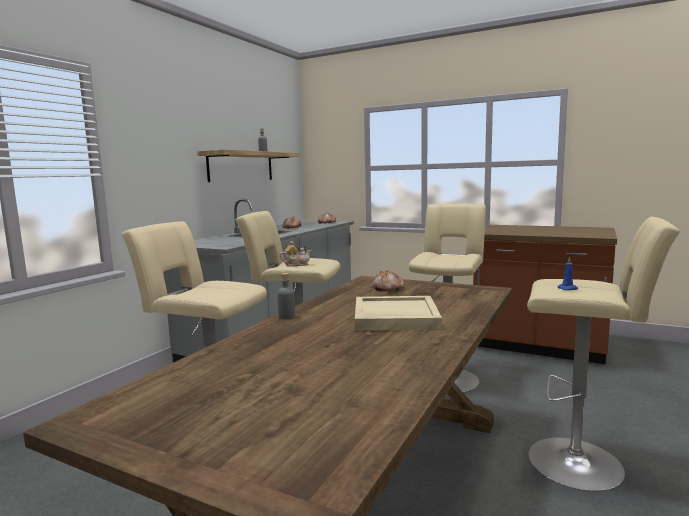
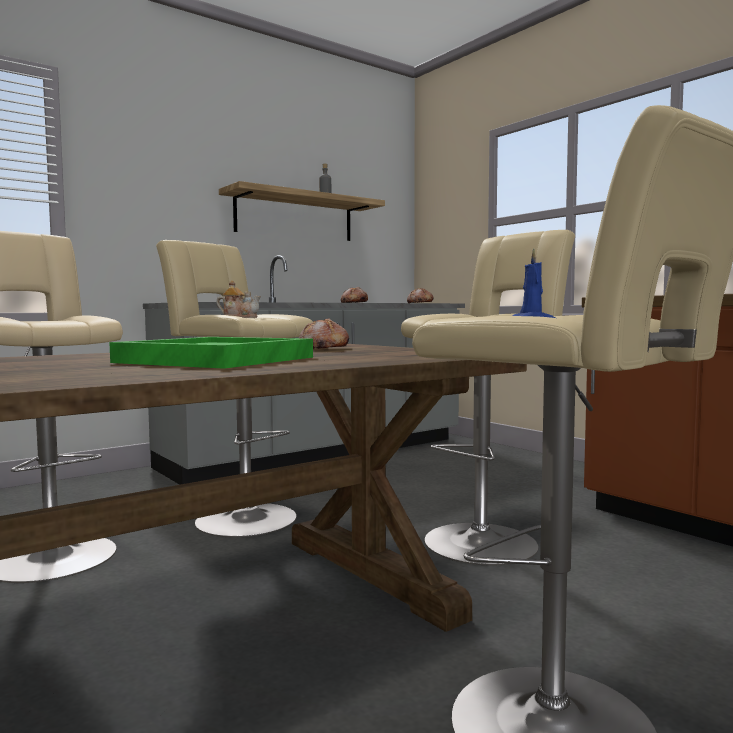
camera: 25 degrees right, 5 degrees down
grey bottle [278,273,295,319] -> none
beige tray [355,296,442,331] -> green tray [109,337,313,369]

